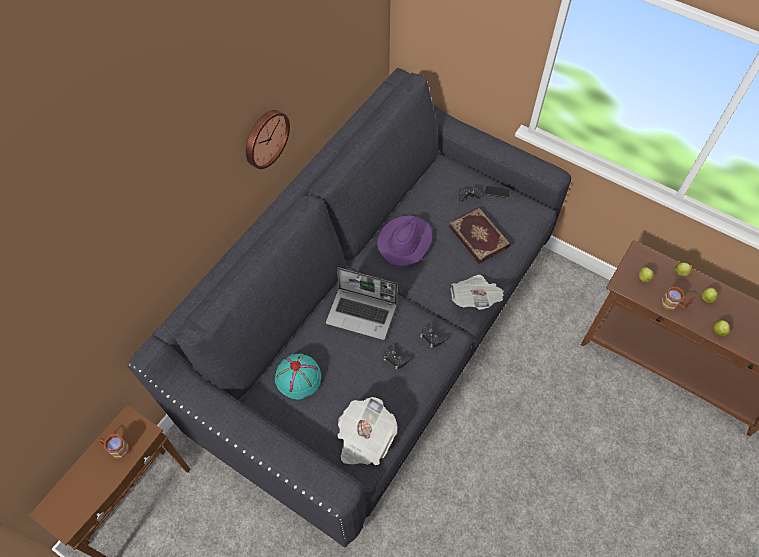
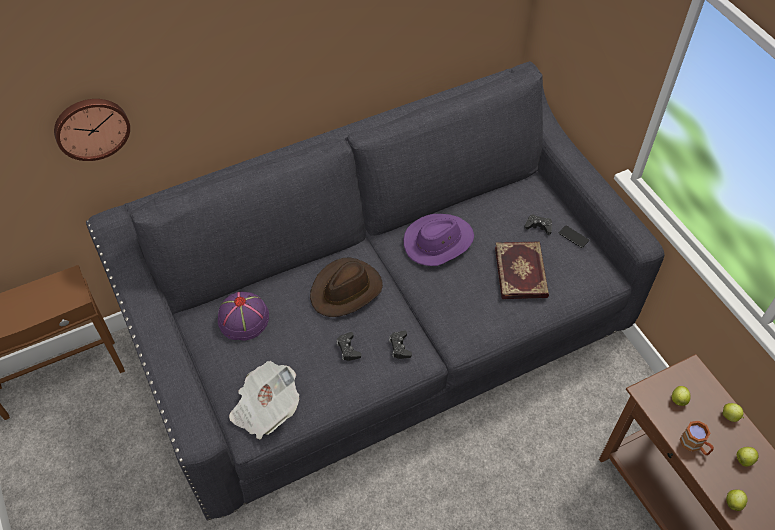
camera: 30 degrees right, 5 degrees down
brown mug [98,434,129,459] -> none
wall clock [246,110,290,169] -> wall clock moved to [54,99,130,161]
turquoise hat [275,353,321,399] -> purple hat [218,292,269,341]
laptop [326,267,398,340] -> brown hat [310,258,383,317]
newspaper [451,275,504,310] -> none

